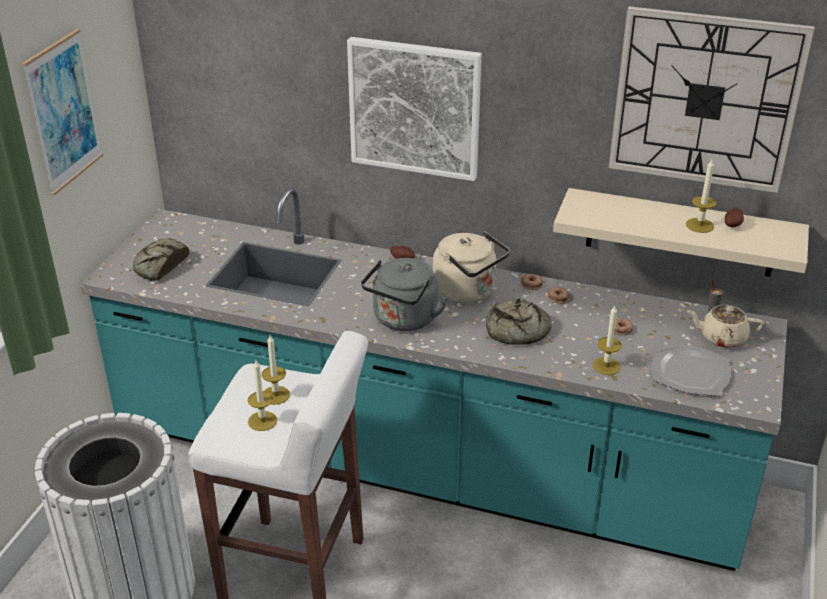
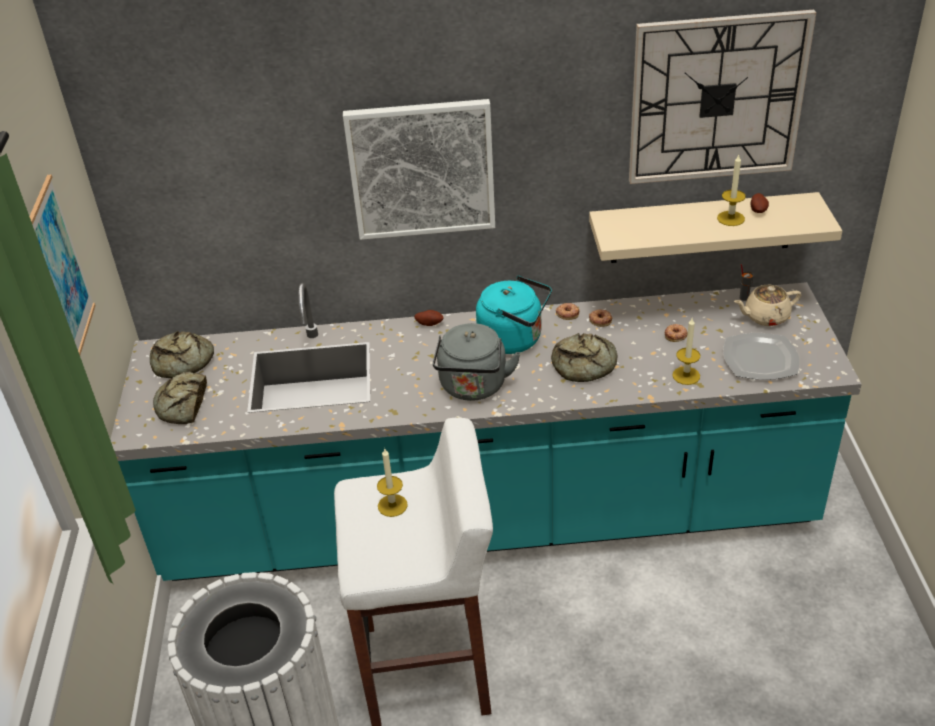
camera: 20 degrees left, 5 degrees up
candle [248,360,277,431] -> none
beige kettle [433,231,510,303] -> turquoise kettle [476,276,552,354]
none -> bread [150,331,214,378]

